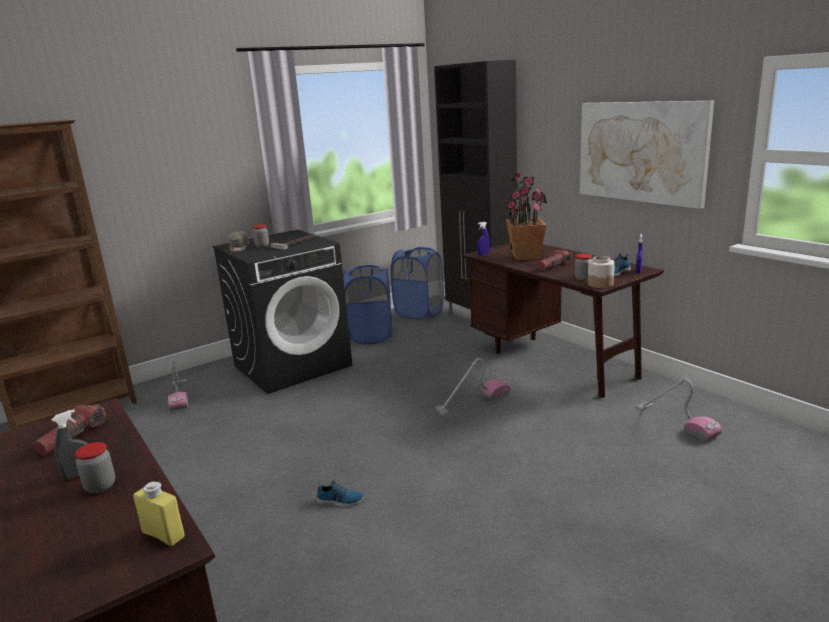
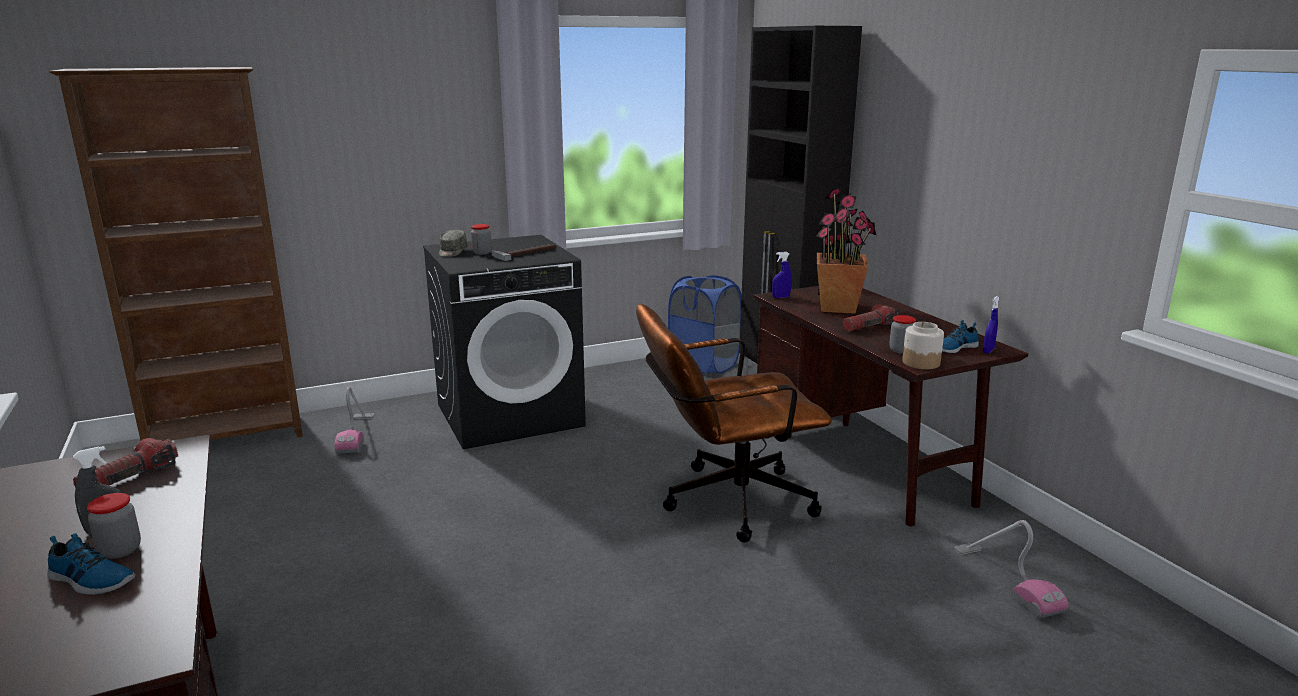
camera: 10 degrees right, 0 degrees up
yellow bottle [133,481,184,546] -> none
shoe [316,479,364,507] -> shoe moved to [47,533,136,595]
blue laundry basket [343,265,392,344] -> none
vacuum cleaner [435,358,511,415] -> brown office chair [636,304,832,542]
picture [580,101,714,209] -> none

